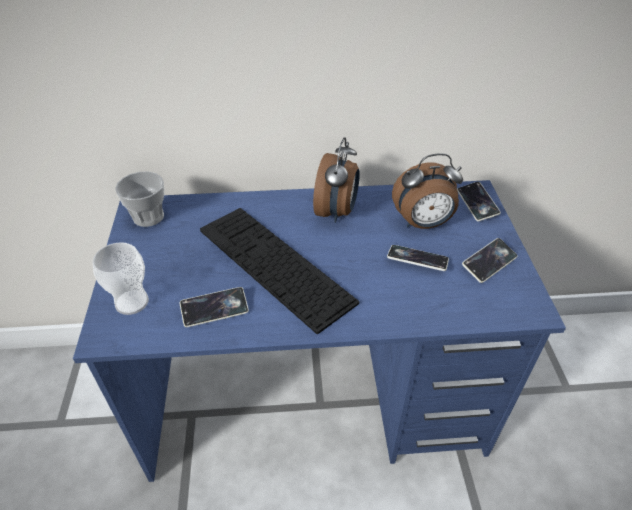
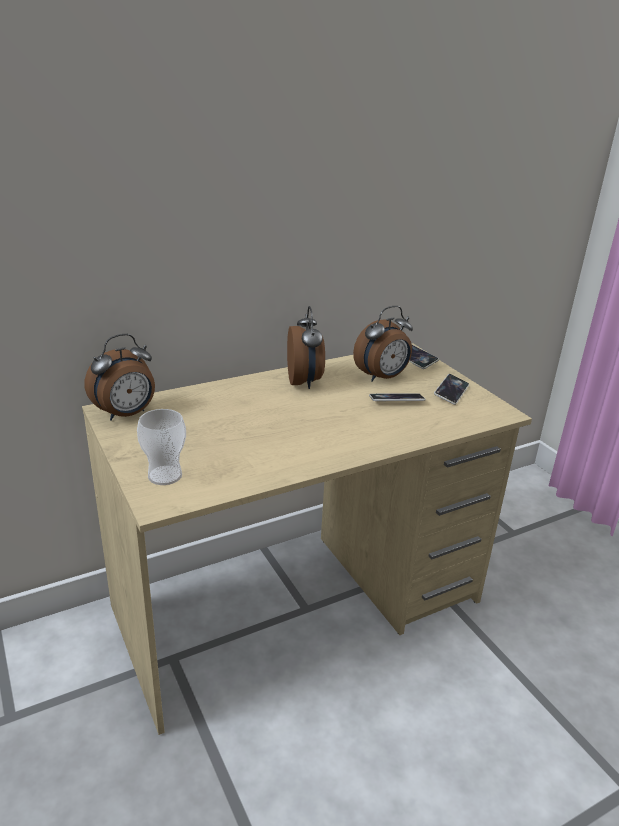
camera: 25 degrees left, 15 degrees down
blue desk [73,180,566,482] -> beige desk [82,343,532,735]
cup [115,171,165,227] -> alarm clock [85,334,155,421]
phone [180,287,249,327] -> none
keyboard [200,208,359,334] -> none

